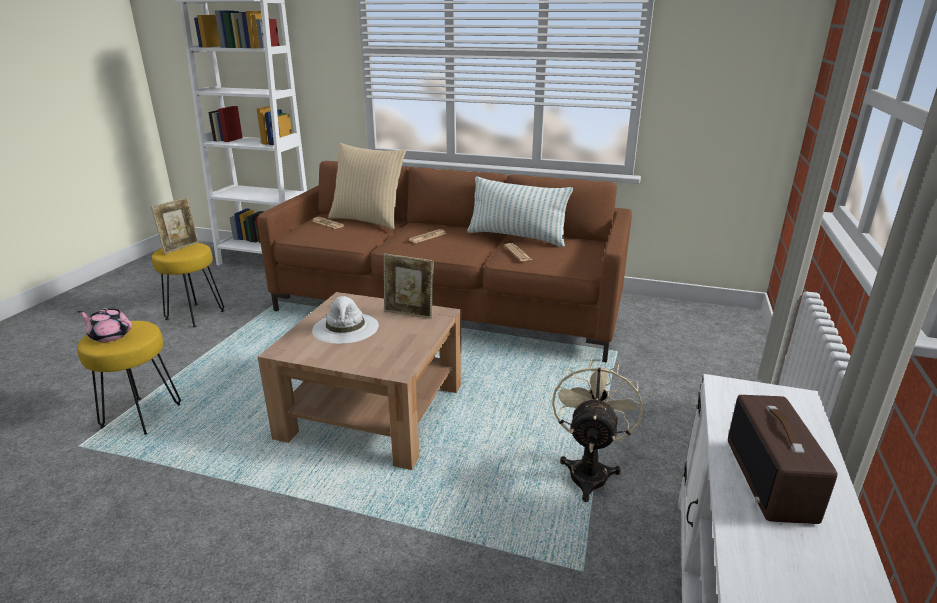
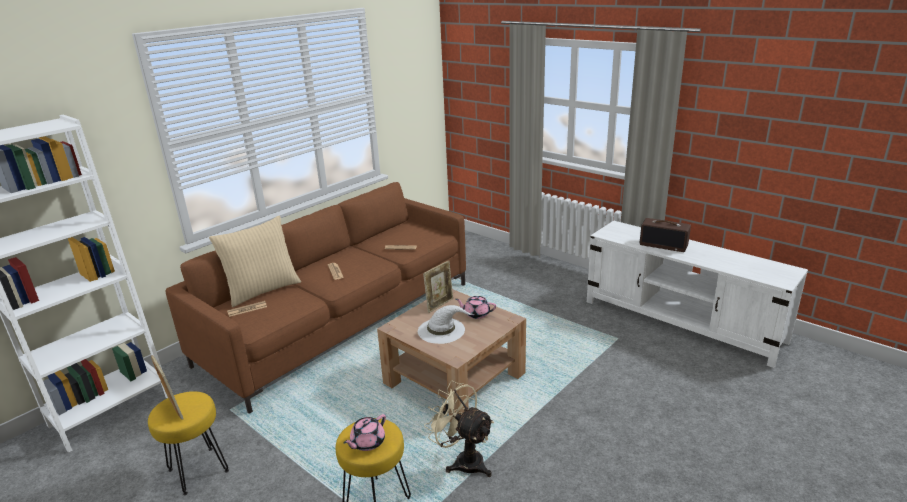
camera: 65 degrees left, 0 degrees up
pillow [467,176,573,247] -> none
beige fan [552,359,643,502] -> beige fan moved to [424,380,494,477]
none -> pink teapot [455,296,496,319]

